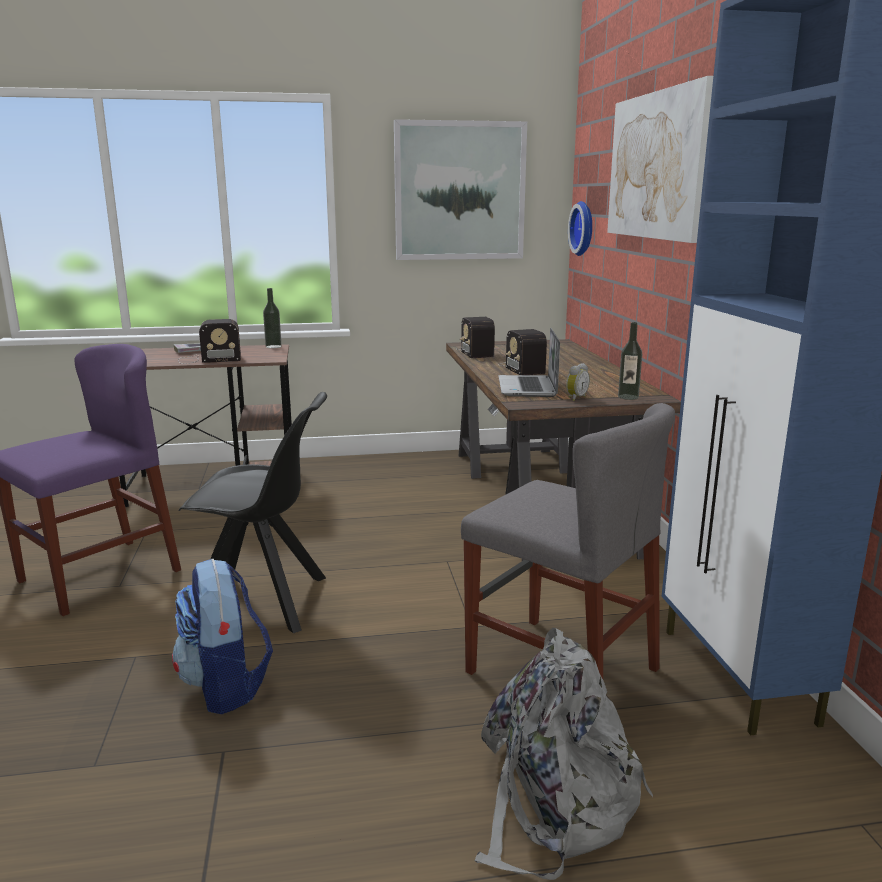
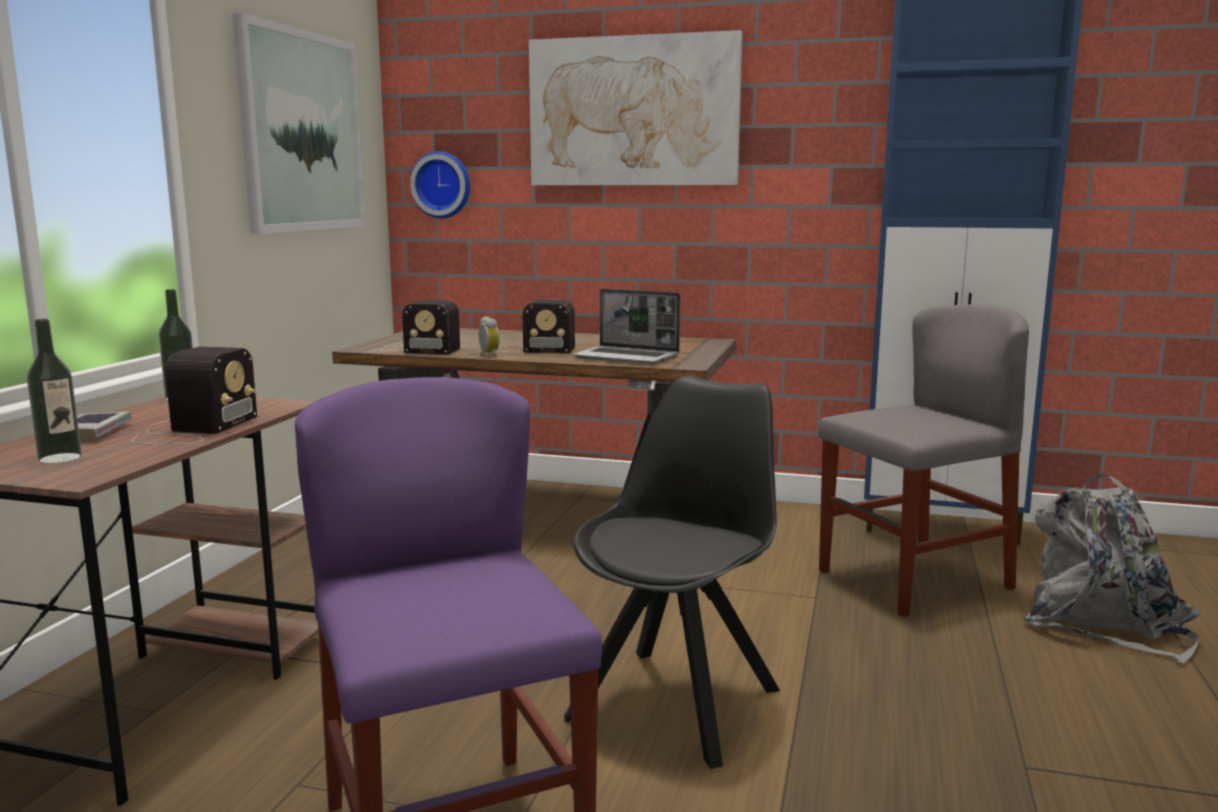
camera: 65 degrees left, 5 degrees down
backpack [172,559,273,714] -> none
alarm clock [566,363,590,401] -> alarm clock moved to [479,316,499,357]
bottle [618,322,642,400] -> bottle moved to [27,319,82,464]

